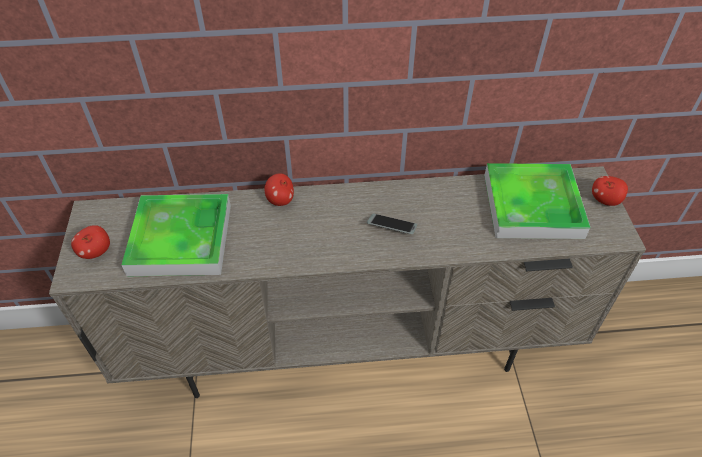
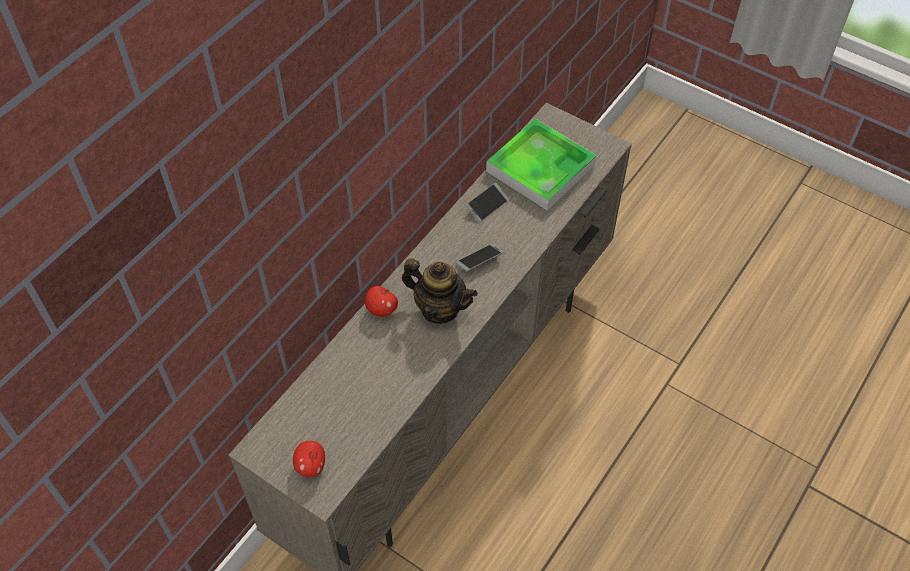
camera: 50 degrees left, 5 degrees up
tray [122,194,231,276] -> none
apple [592,176,628,206] -> none
none -> teapot [402,258,478,324]
none -> phone [466,183,509,222]

